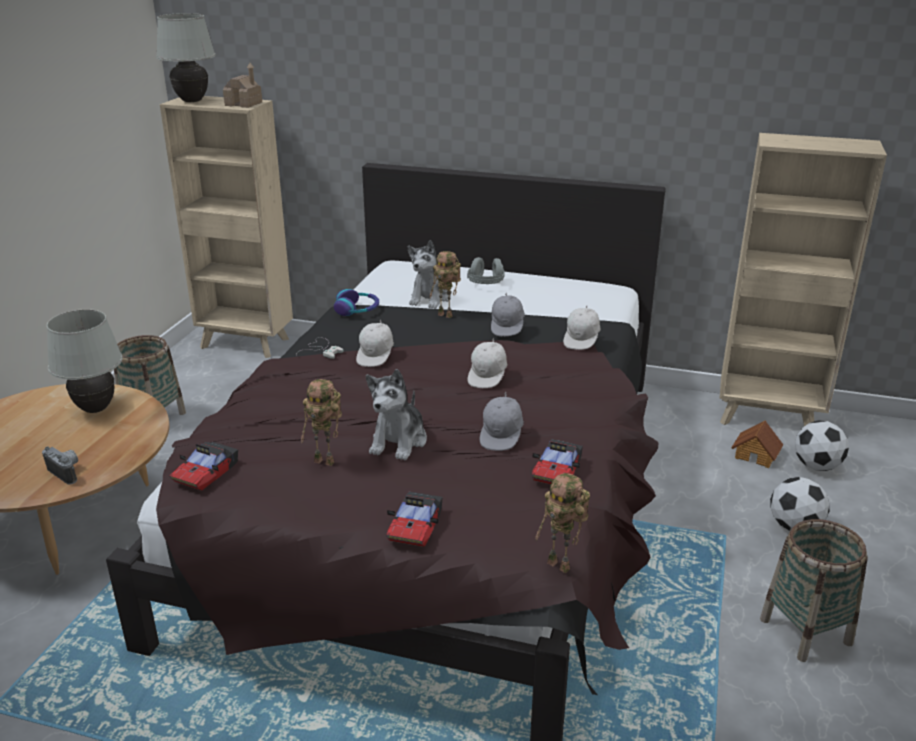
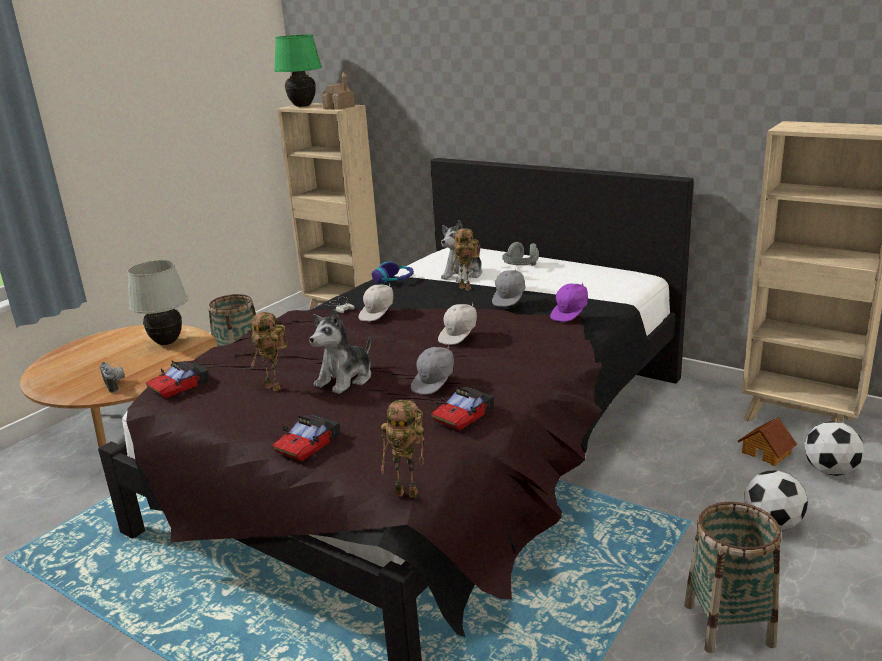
camera: 20 degrees right, 5 degrees down
white table lamp [156,13,216,102] -> green table lamp [274,34,322,107]
toy robot [535,473,590,573] -> toy robot turned 45 degrees counterclockwise [381,400,424,498]
white cap [563,306,601,350] -> purple cap [550,282,588,322]

